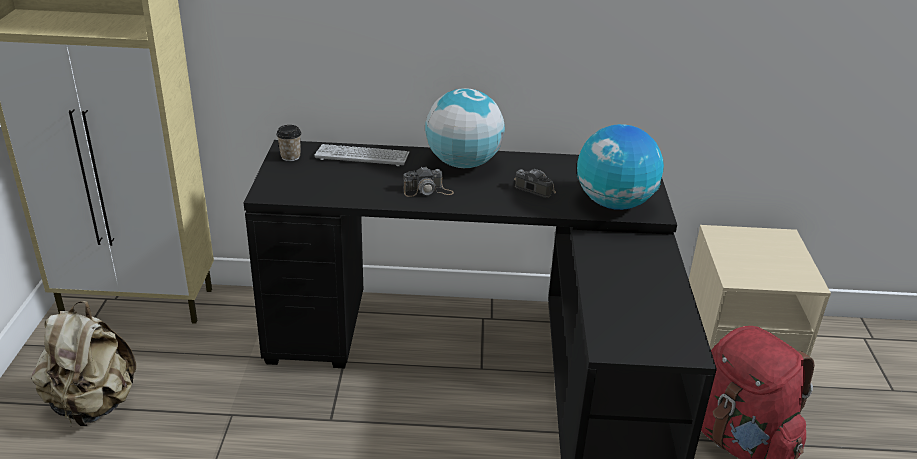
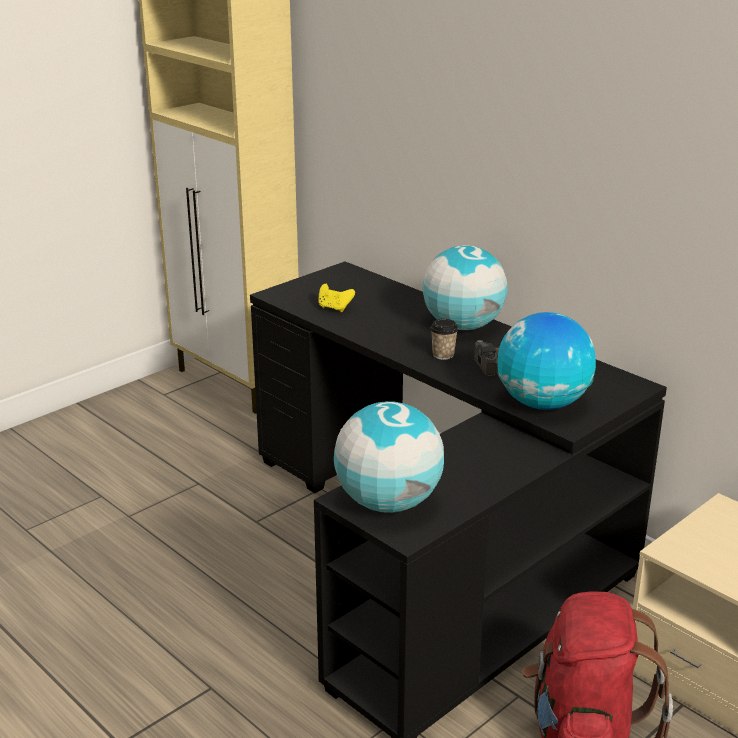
camera: 45 degrees right, 5 degrees down
beige backpack [31,301,136,426] -> none
cup [276,125,301,161] -> cup moved to [430,319,458,360]
keyboard [314,144,409,166] -> none
camera [403,167,454,197] -> none
none -> yellow game controller [319,284,355,312]
none -> globe [334,401,444,513]

